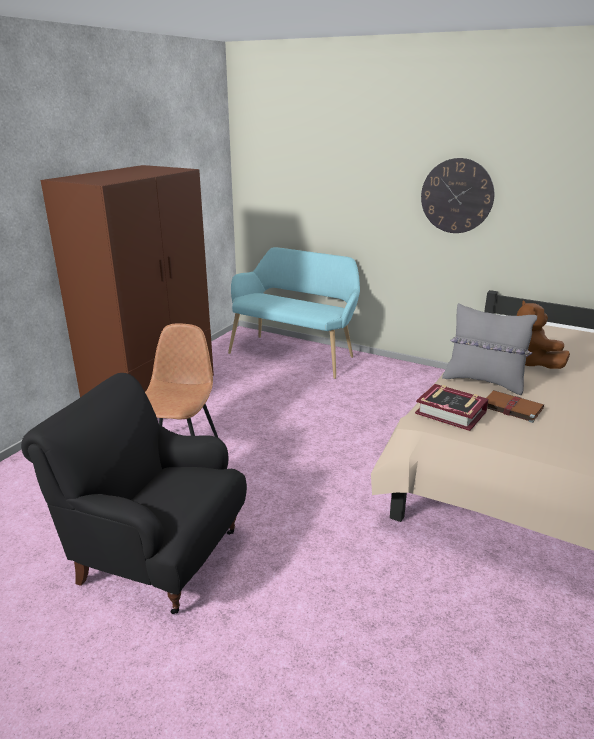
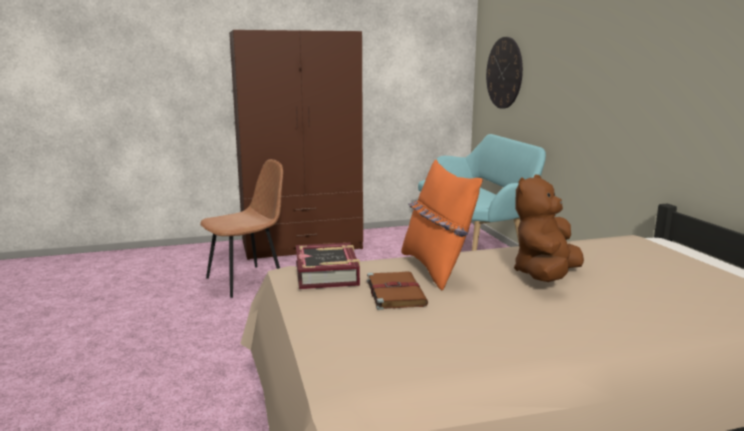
camera: 45 degrees right, 10 degrees down
black armchair [21,373,247,614] -> none
wall clock [421,158,494,233] -> wall clock moved to [486,37,523,109]
grey pillow [442,303,537,395] -> orange pillow [401,160,483,291]

